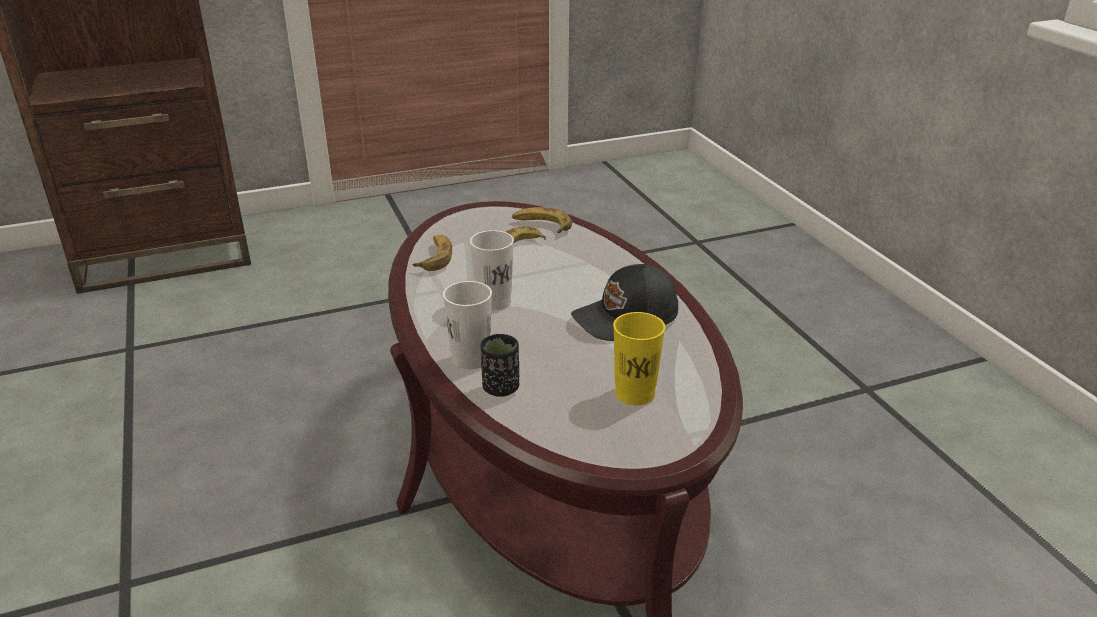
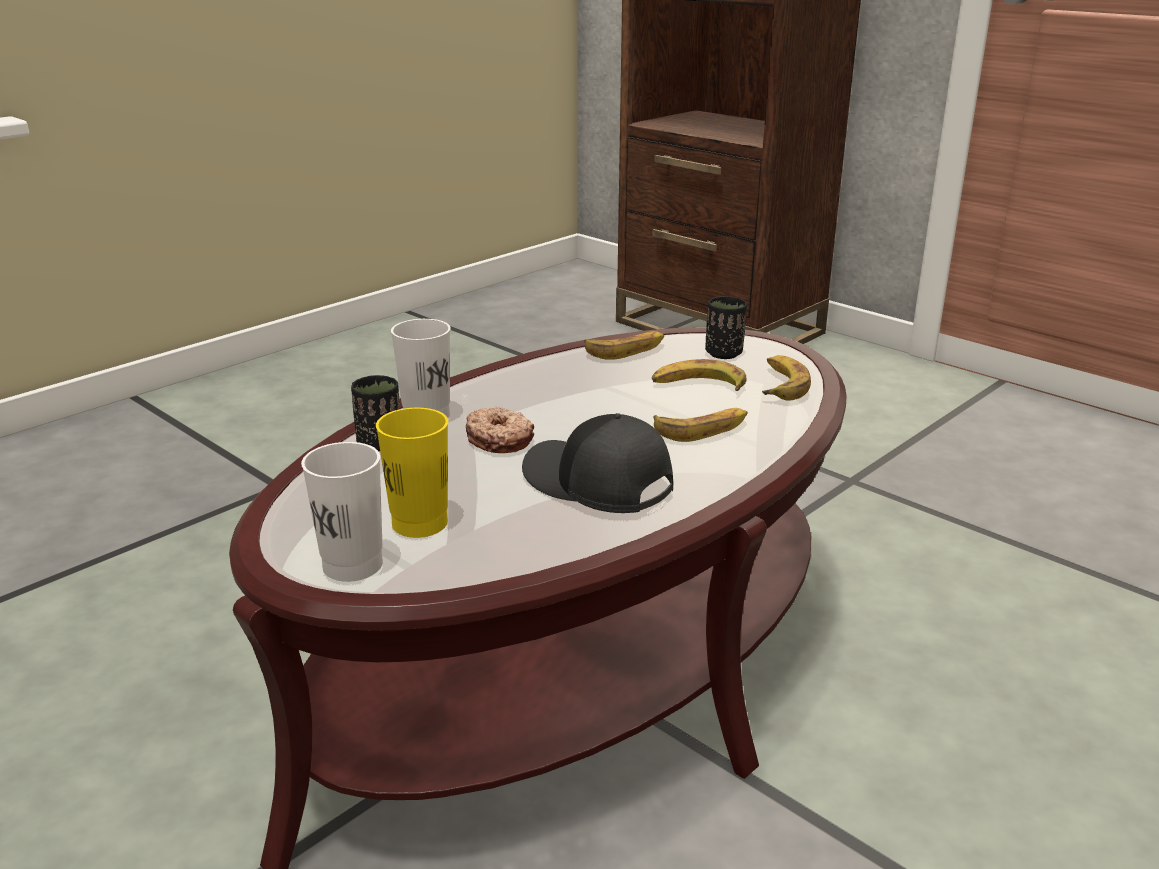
camera: 65 degrees right, 5 degrees down
white cup [470,230,514,310] -> white cup moved to [301,442,383,582]
none -> donut [466,407,534,453]
none -> banana [654,408,748,442]
none -> black cup [705,296,747,359]

